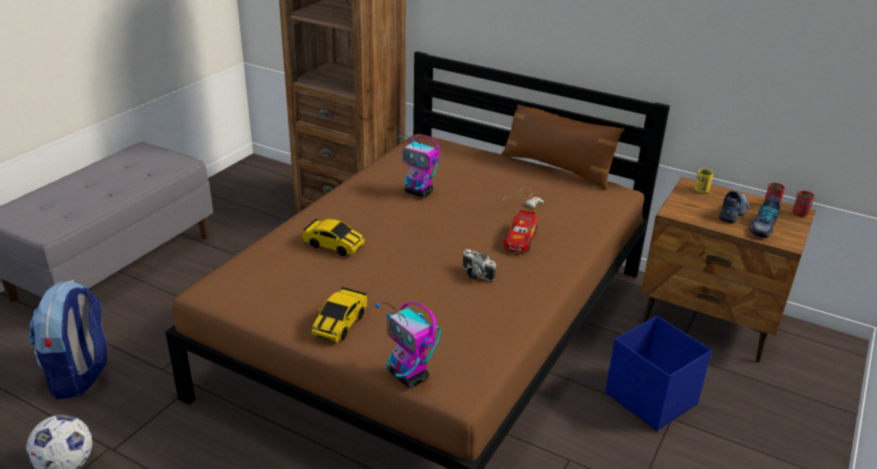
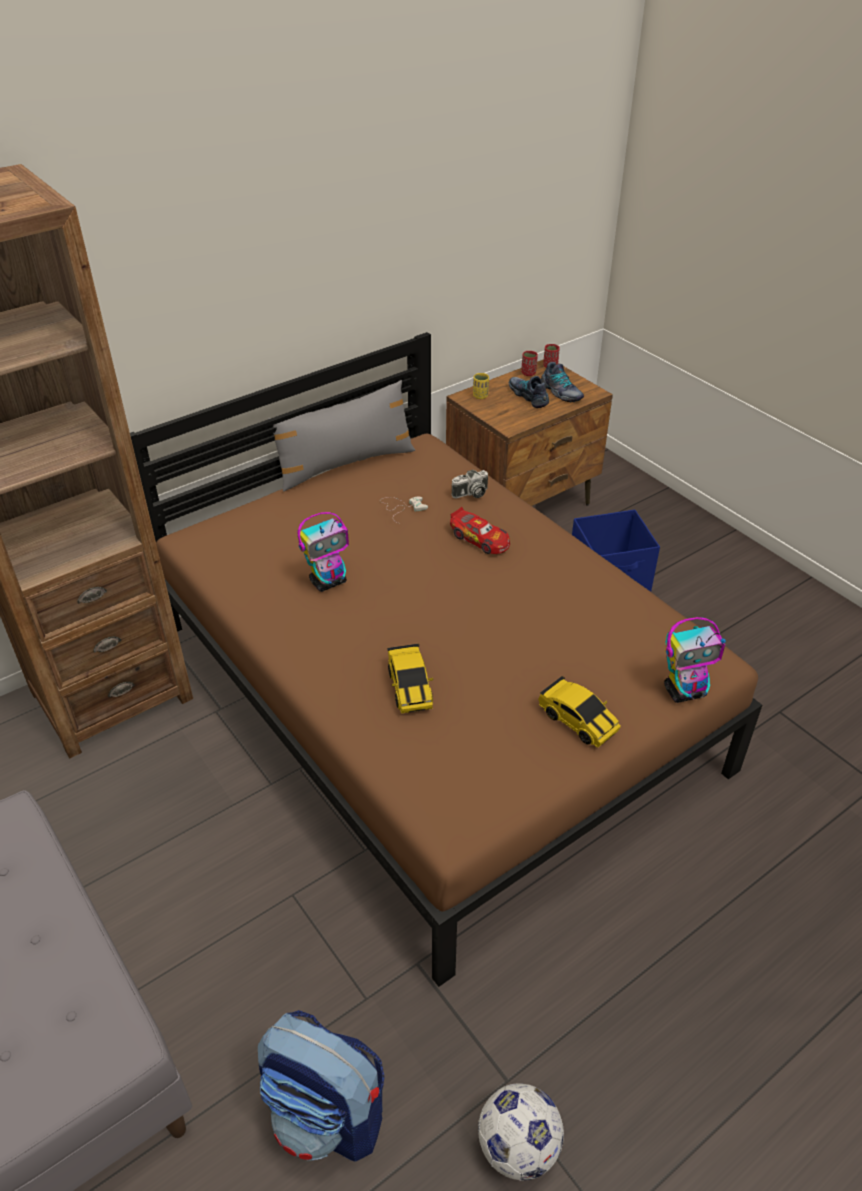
camera: 65 degrees left, 10 degrees up
toy car [302,219,365,256] -> toy car turned 120 degrees clockwise [387,644,433,713]
camera [462,249,496,281] -> camera moved to [451,470,488,498]
brown pillow [501,99,624,190] -> grey pillow [268,380,415,492]

